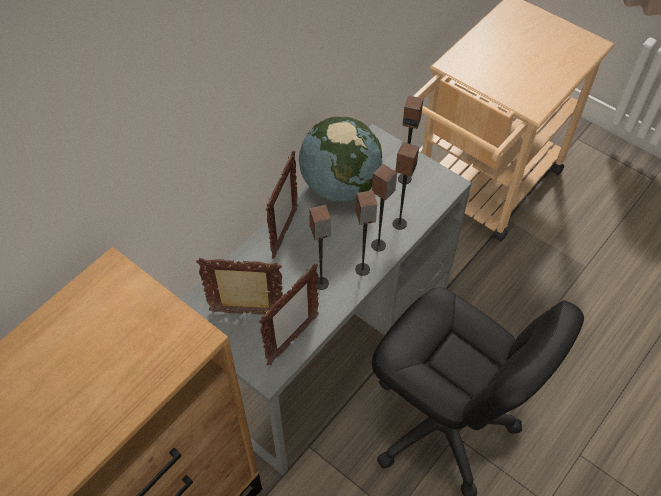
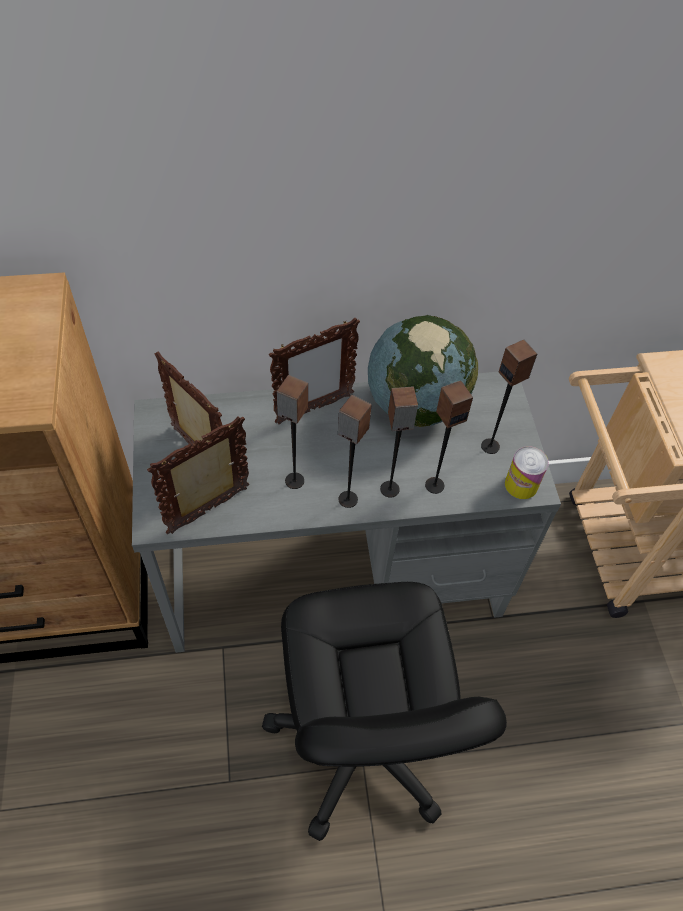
camera: 40 degrees right, 0 degrees up
picture frame [259,264,319,366] -> picture frame turned 150 degrees clockwise [147,416,250,534]
none -> can [505,446,549,499]

